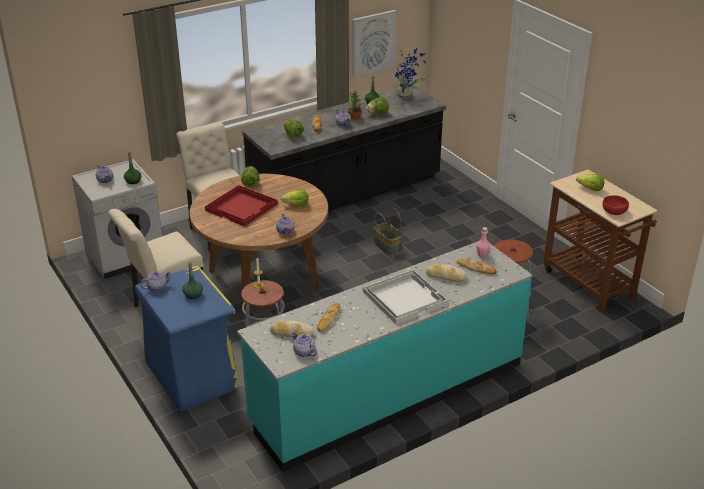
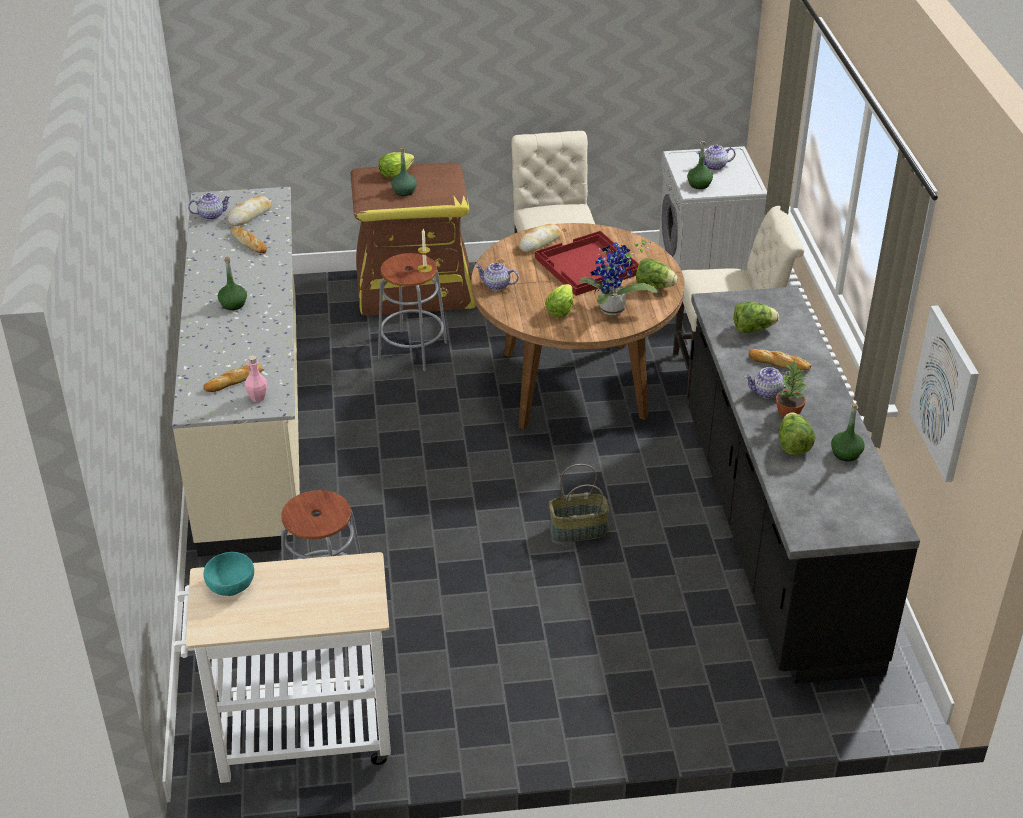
camera: 115 degrees right, 5 degrees up
blue nightstand [135,266,238,411] -> brown nightstand [350,163,476,316]
teapot [141,271,171,292] -> none
turquoise counter [237,242,533,472] -> beige counter [172,187,300,557]
white tray [363,270,448,324] -> green bottle [218,257,247,310]
potted plant [394,48,427,99] -> potted plant moved to [578,240,658,315]
bread [426,264,467,282] -> bread moved to [519,224,561,253]
brown cart [543,170,657,313] -> white cart [174,552,391,783]
lettuce [576,174,604,191] -> lettuce moved to [379,152,415,178]
red bowl [602,195,629,215] -> turquoise bowl [204,552,254,596]

